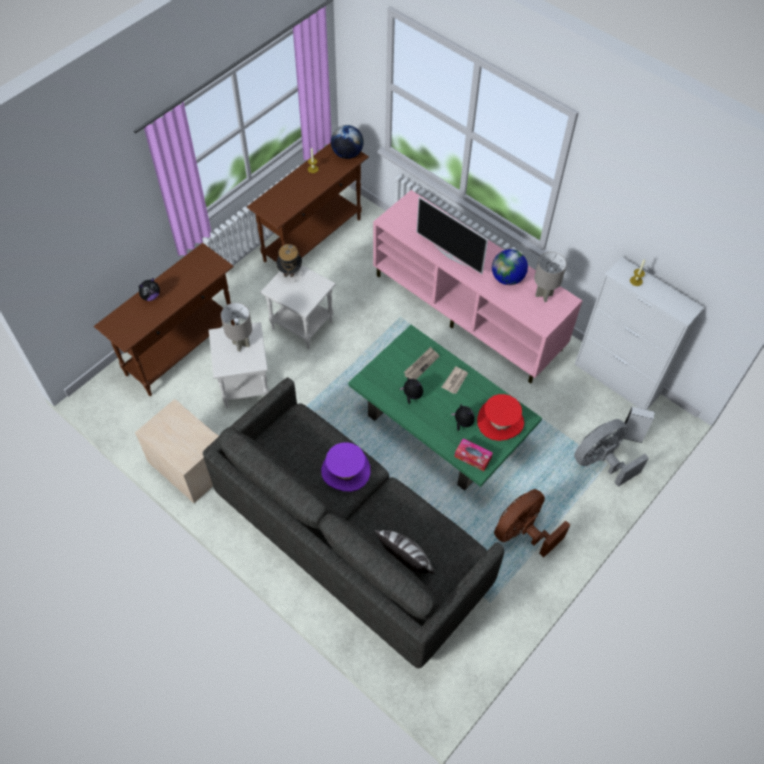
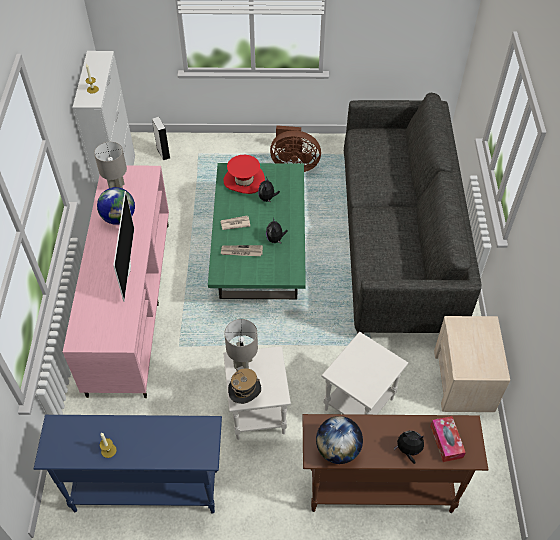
camera: 130 degrees left, 5 degrees down
grey table lamp [221,303,252,352] -> grey table lamp moved to [224,319,258,369]
brown console table [247,143,369,263] -> blue console table [34,415,222,514]
purple hat [321,442,371,492] -> none
globe [331,125,364,159] -> globe moved to [316,416,363,464]
pillow [375,530,434,574] -> none
tissue box [454,438,493,471] -> tissue box moved to [430,416,466,462]
grey fan [574,419,649,487] -> none

